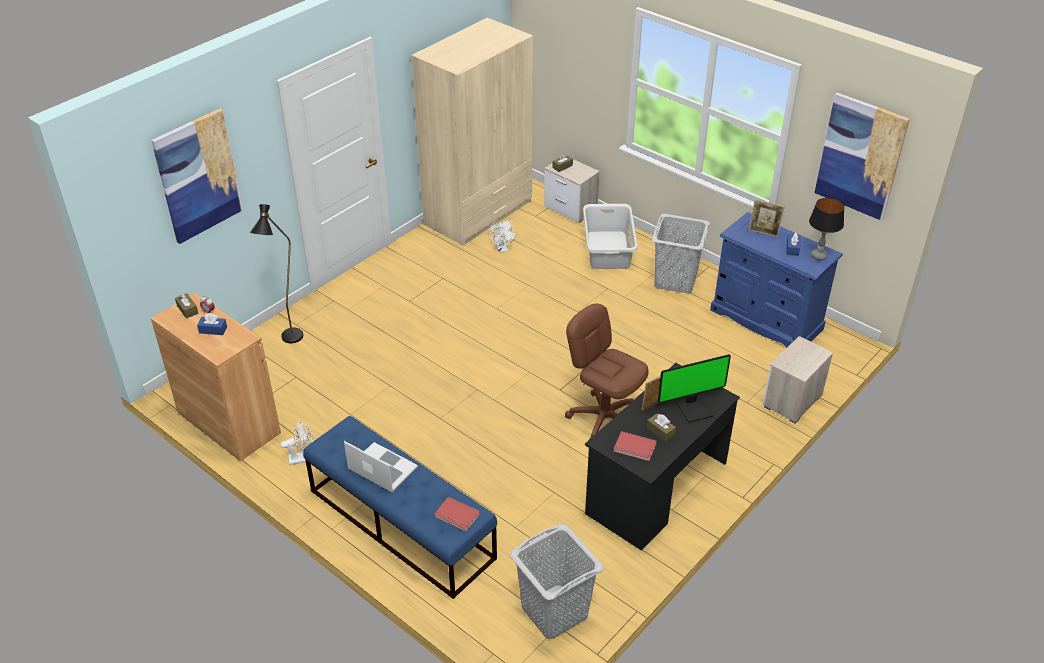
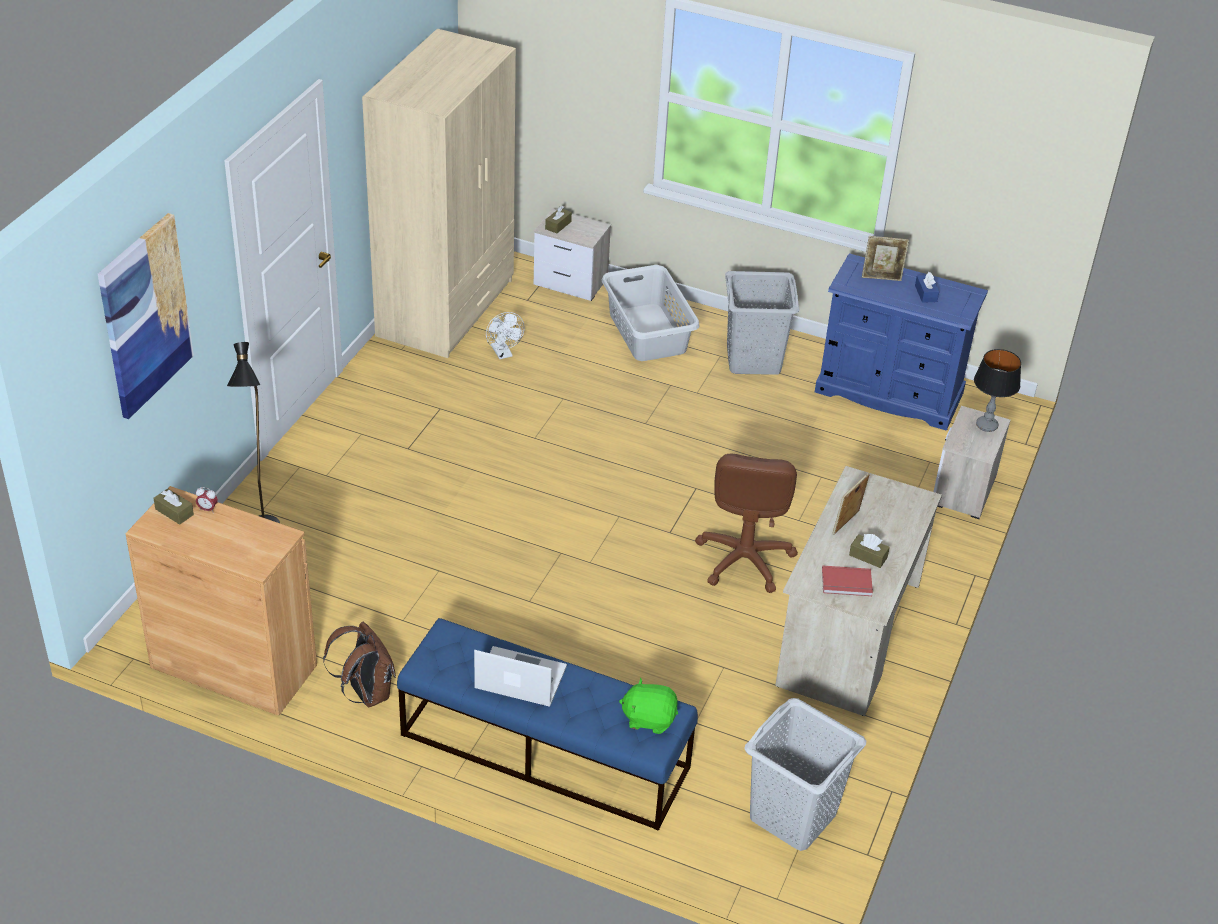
camera: 20 degrees left, 0 degrees up
blue tissue box [197,313,227,335] -> none
white fan [281,422,314,465] -> brown backpack [323,621,396,708]
red book [434,497,480,531] -> green plush toy [619,678,678,734]
brown office chair [565,303,649,439] -> brown office chair turned 105 degrees counterclockwise [695,454,798,593]
black desk [585,363,740,551] -> beige desk [775,466,942,716]
monitor [658,354,731,423] -> none
table lamp [809,198,844,260] -> table lamp moved to [974,349,1021,432]
picture [814,92,910,221] -> none

